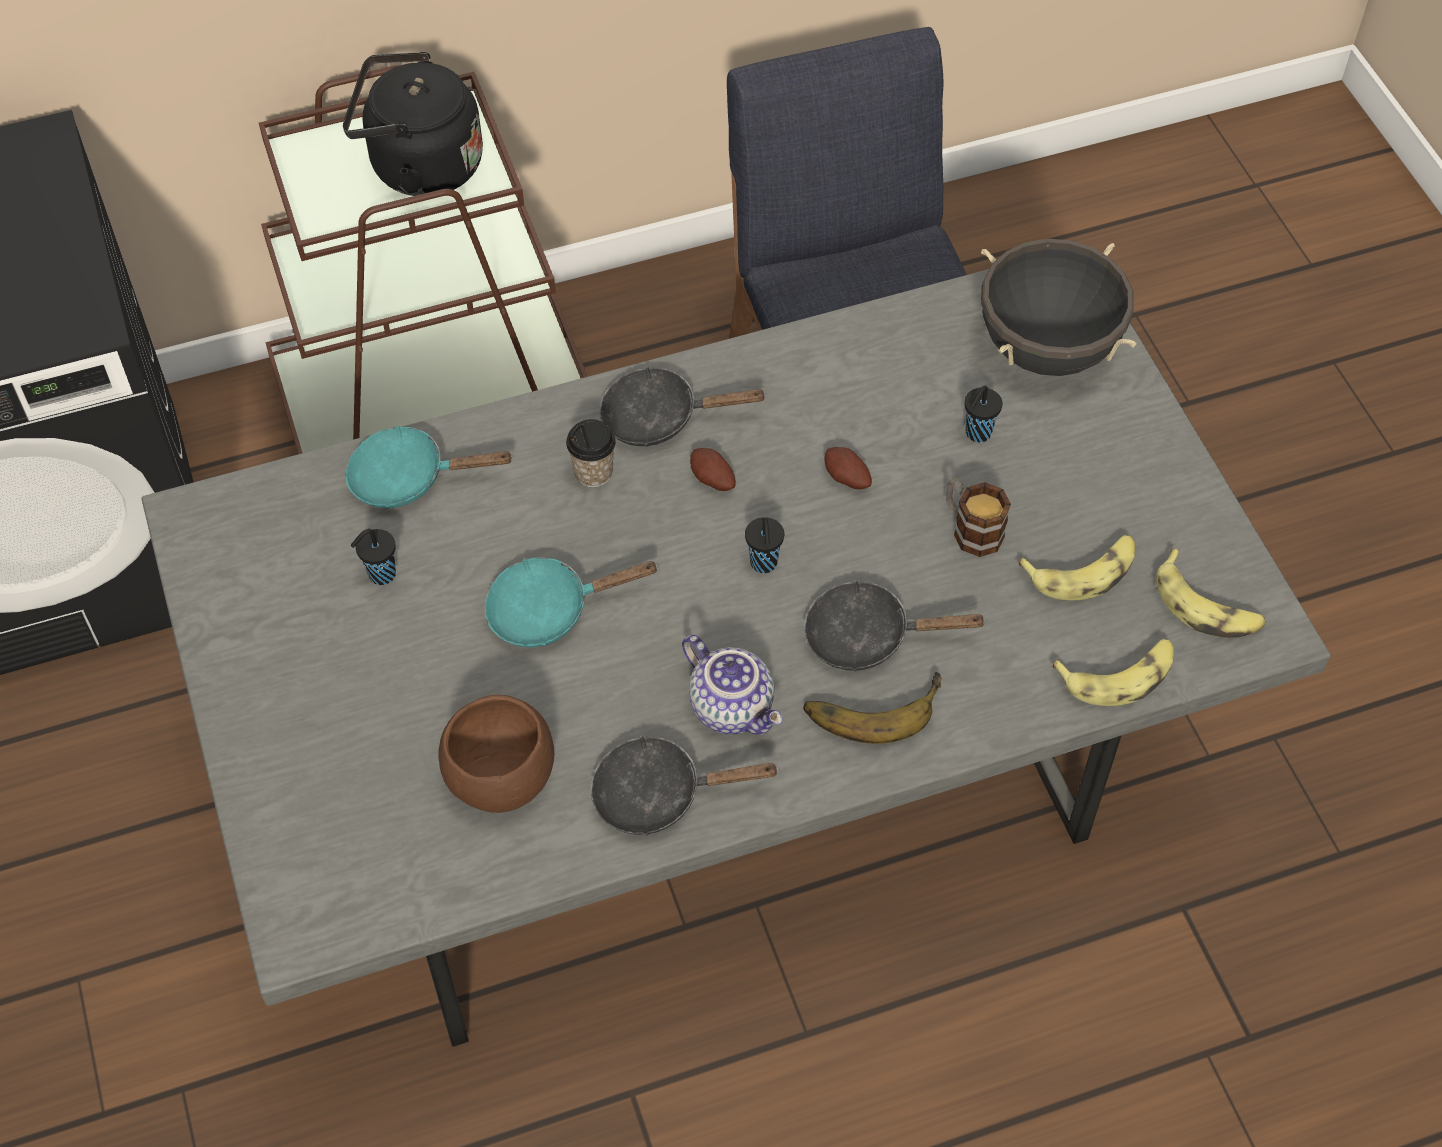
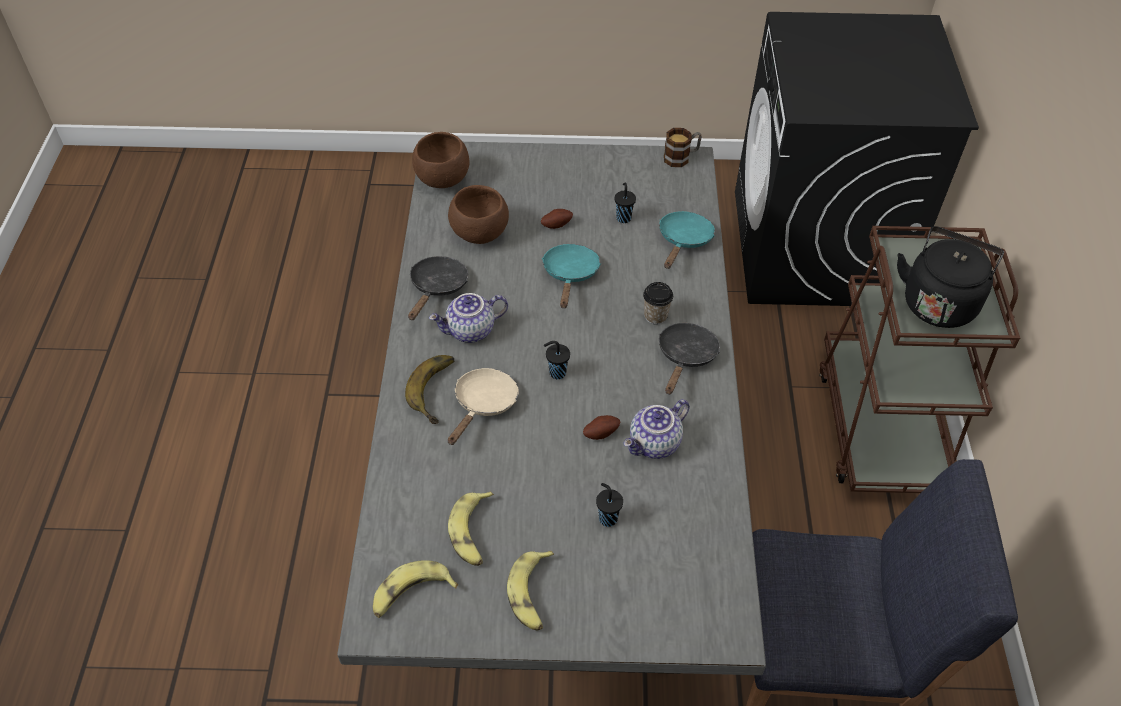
camera: 110 degrees right, 5 degrees down
potato [690,448,736,491] -> potato moved to [541,209,573,229]
black frying pan [804,580,987,671] -> beige frying pan [448,368,519,445]
mug [946,478,1011,557] -> mug moved to [664,128,702,167]
black cooking pot [981,239,1137,376] -> none
banana [1052,639,1174,706] -> banana moved to [507,551,554,630]
none -> brown bowl [412,132,470,188]
none -> teapot [623,399,690,459]

